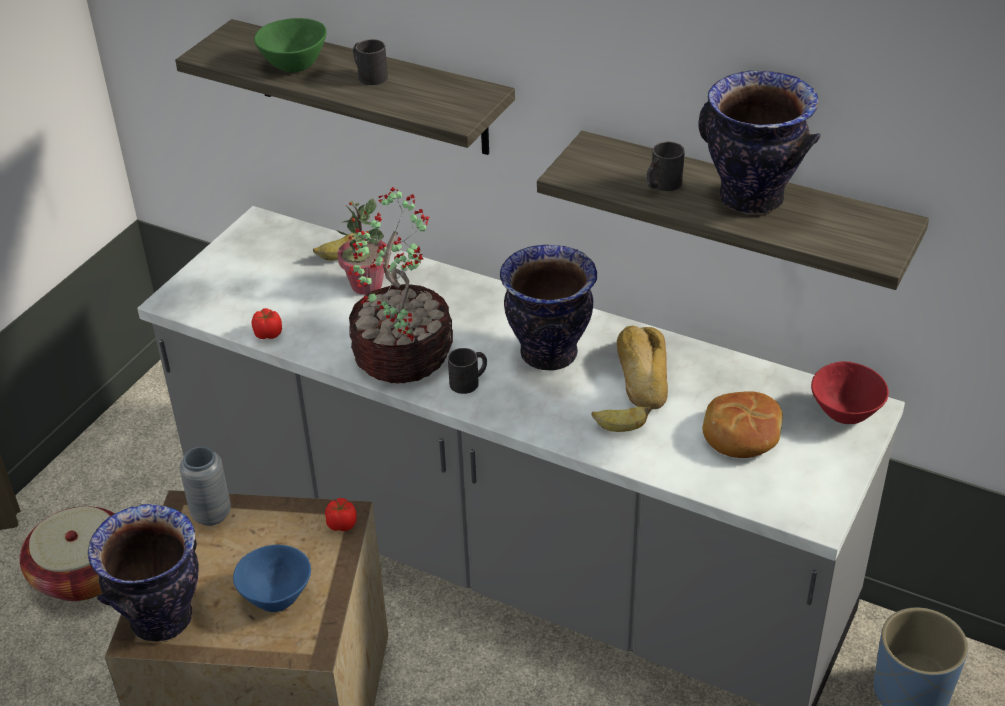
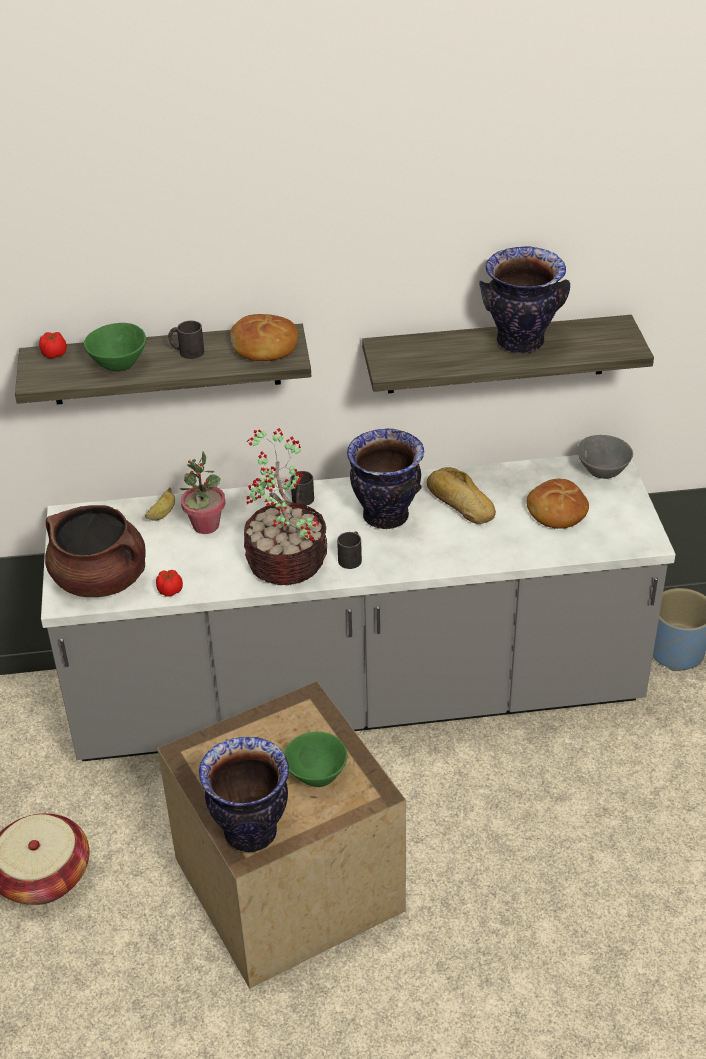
camera: 35 degrees left, 0 degrees up
grey vase [180,447,231,526] -> none
blue bowl [233,545,311,612] -> green bowl [284,732,347,787]
tomato [325,498,357,531] -> tomato moved to [39,332,67,359]
banana [591,406,651,432] -> none
black mug [646,142,685,191] -> black mug moved to [291,471,314,506]
red bowl [811,361,889,424] -> grey bowl [577,435,633,479]
none -> brown cooking pot [45,505,146,597]
none -> bread [230,314,298,361]

